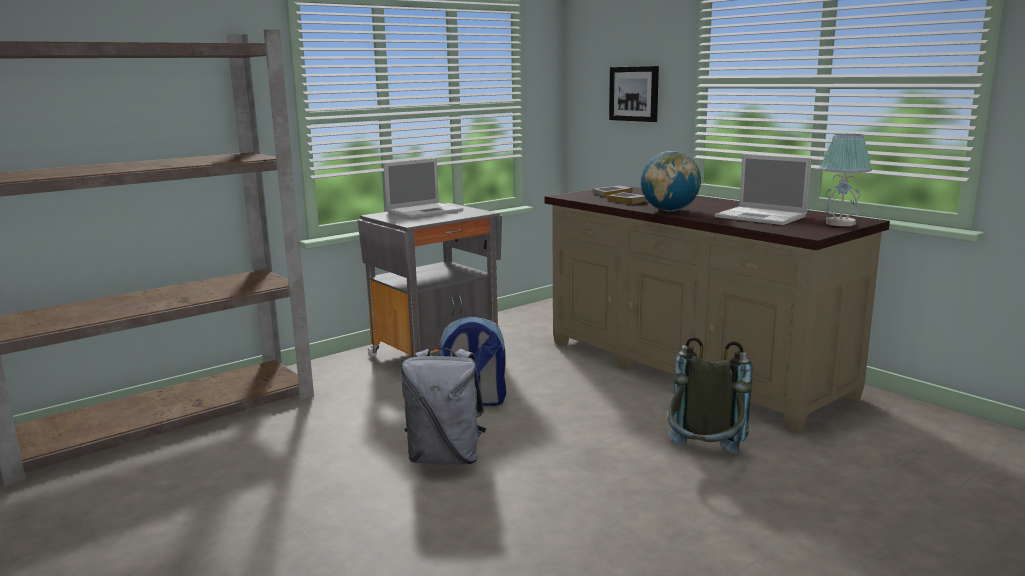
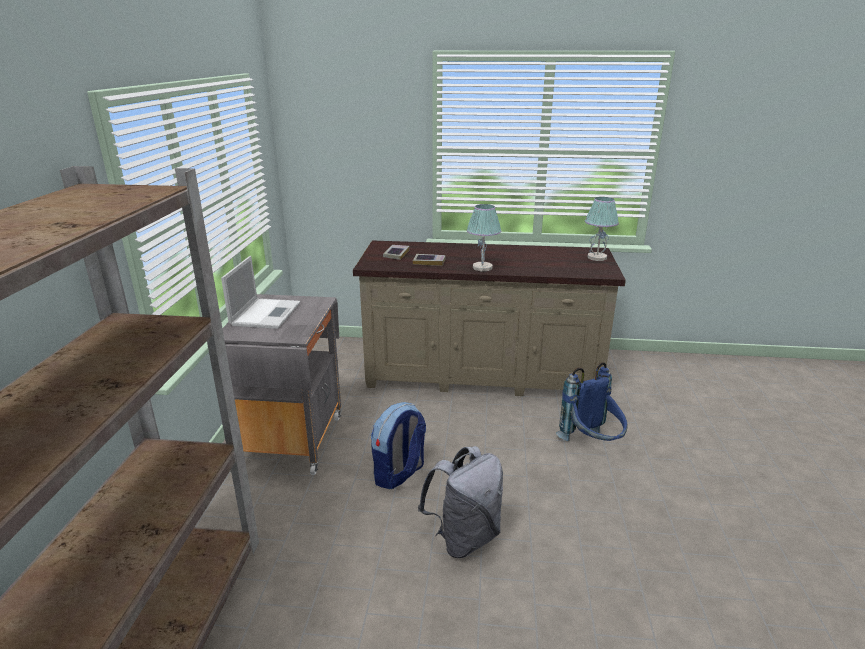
camera: 45 degrees left, 10 degrees up
picture [609,66,659,122] -> none
globe [641,151,701,212] -> table lamp [467,204,501,271]
grey backpack [667,337,753,454] -> blue backpack [556,362,628,441]
laptop [714,154,812,225] -> none

